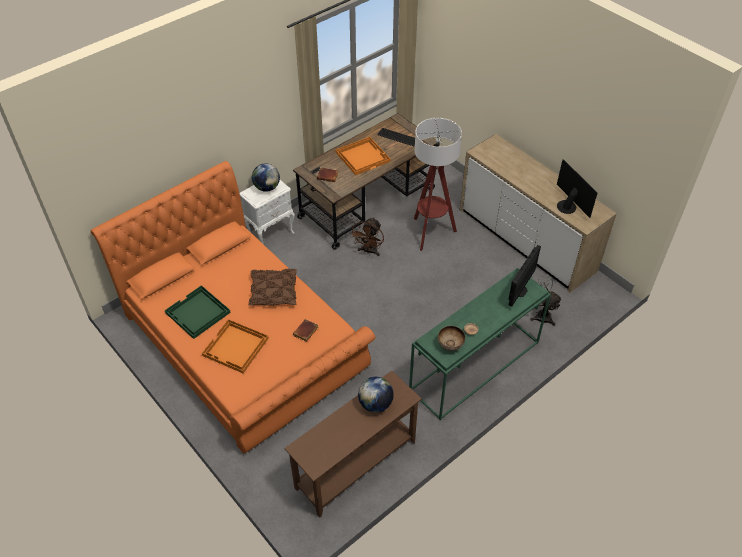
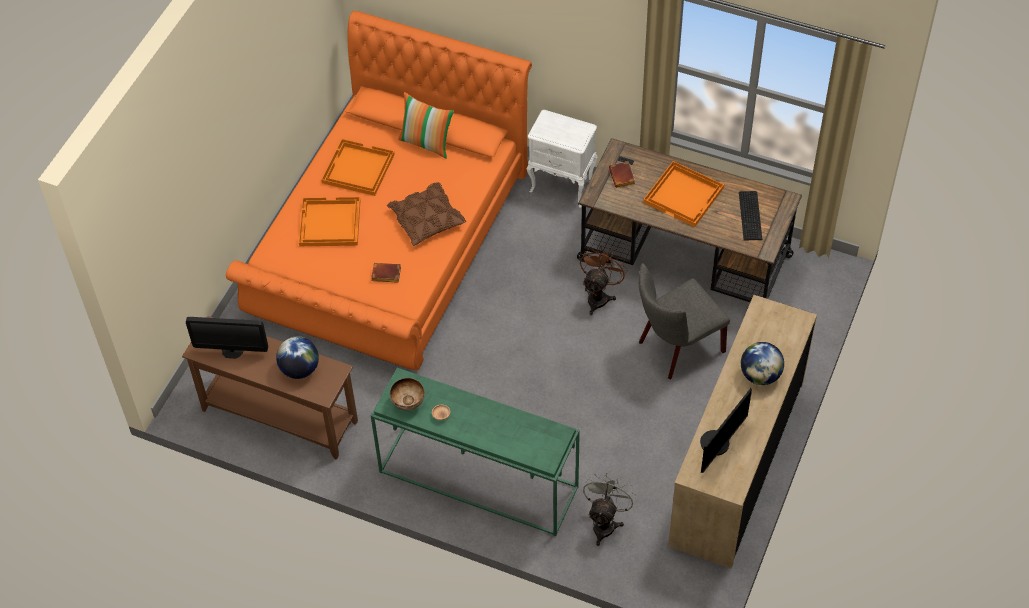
camera: 65 degrees right, 5 degrees up
green tray [165,285,231,339] -> orange tray [321,139,395,196]
globe [252,163,280,192] -> globe moved to [741,342,784,385]
brown fan [350,217,384,256] -> brown fan turned 120 degrees clockwise [580,245,628,315]
floor lamp [414,118,462,251] -> grey chair [639,263,730,379]
monitor [509,245,541,306] -> monitor moved to [186,317,268,359]
none -> pillow [398,92,454,159]

